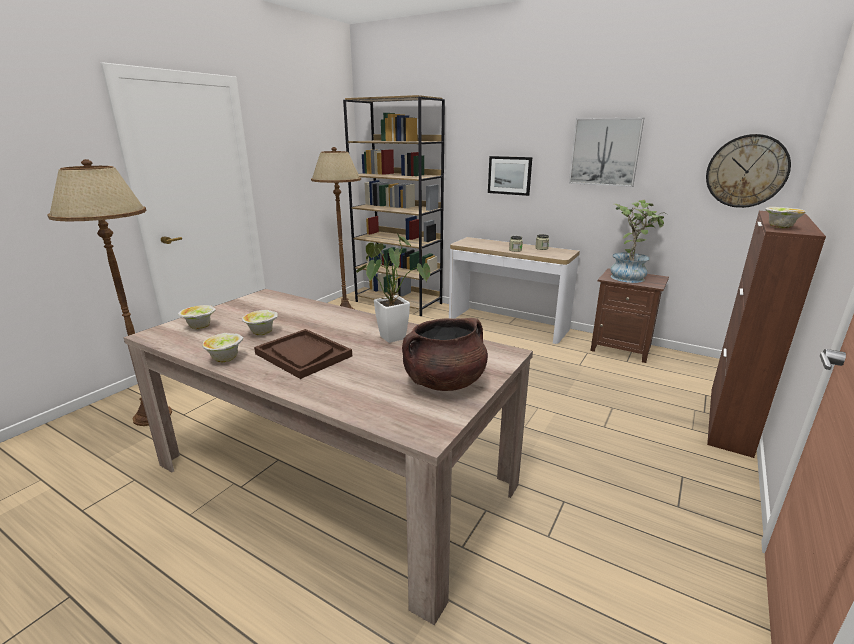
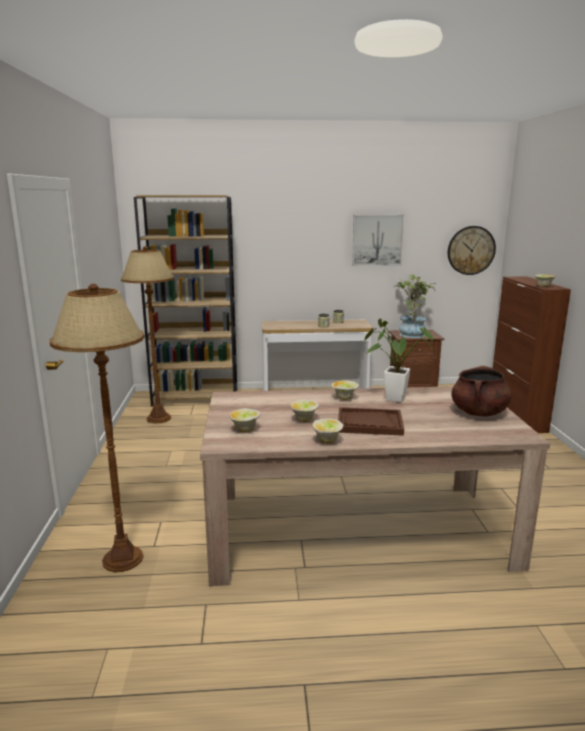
camera: 35 degrees left, 5 degrees down
picture [488,156,532,196] -> none
none -> bowl [331,380,359,400]

